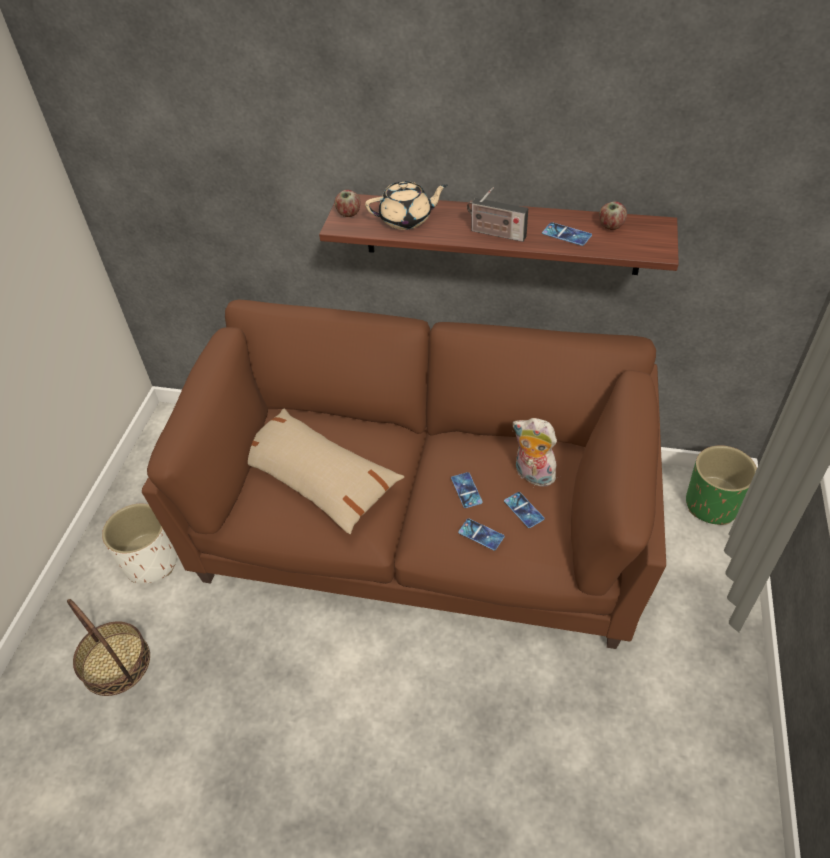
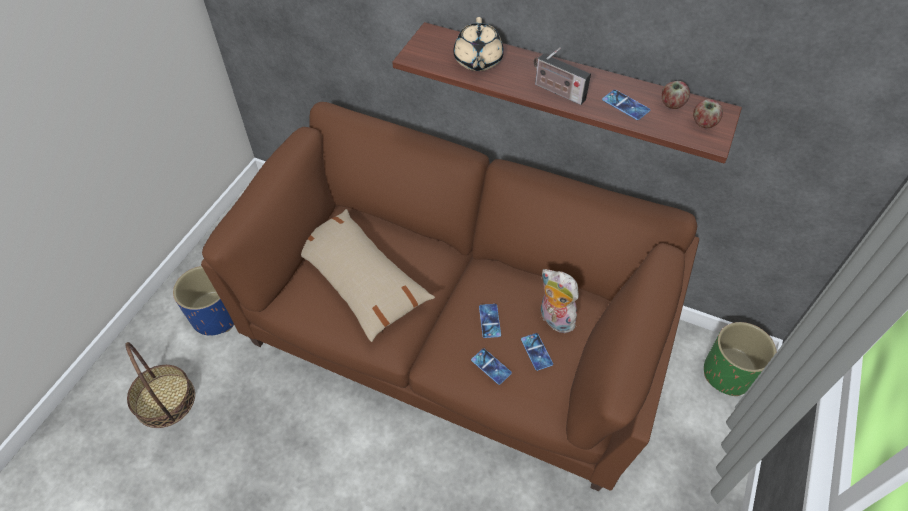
camera: 10 degrees right, 5 degrees up
white planter [102,504,177,584] -> blue planter [173,266,234,336]
apple [335,190,360,217] -> apple moved to [693,99,723,128]
beige teapot [365,181,448,230] -> beige teapot turned 90 degrees clockwise [453,17,504,71]

